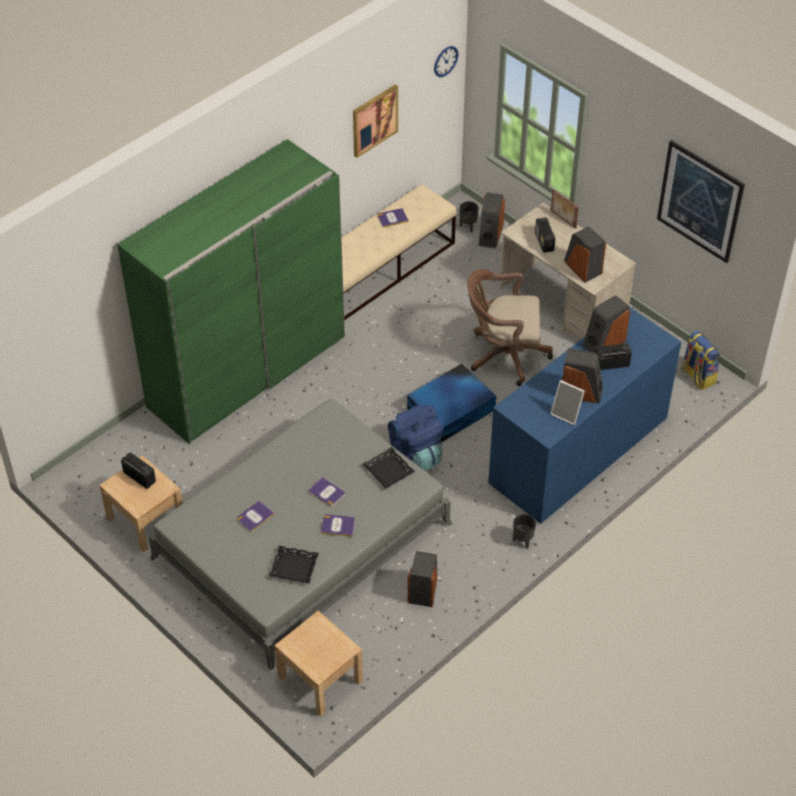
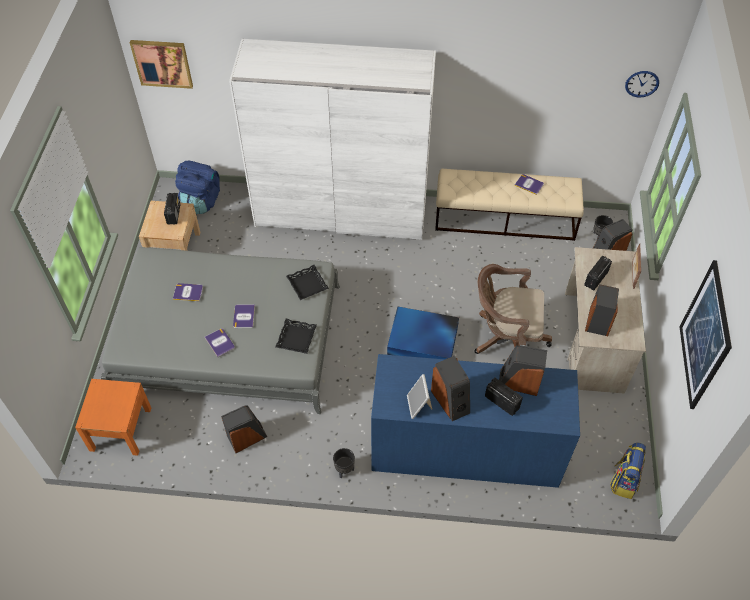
camera: 50 degrees right, 5 degrees up
green wardrobe [117,139,345,444] -> white wardrobe [229,39,436,240]
black tray [269,546,319,584] -> black tray moved to [286,265,329,300]
beige nightstand [275,611,363,717] -> orange nightstand [75,379,151,456]
picture [353,85,398,158] -> picture moved to [129,40,193,89]
blue backpack [388,405,443,471] -> blue backpack moved to [175,161,220,214]
brown office chair [467,269,553,386] -> brown office chair turned 45 degrees counterclockwise [475,264,552,354]

